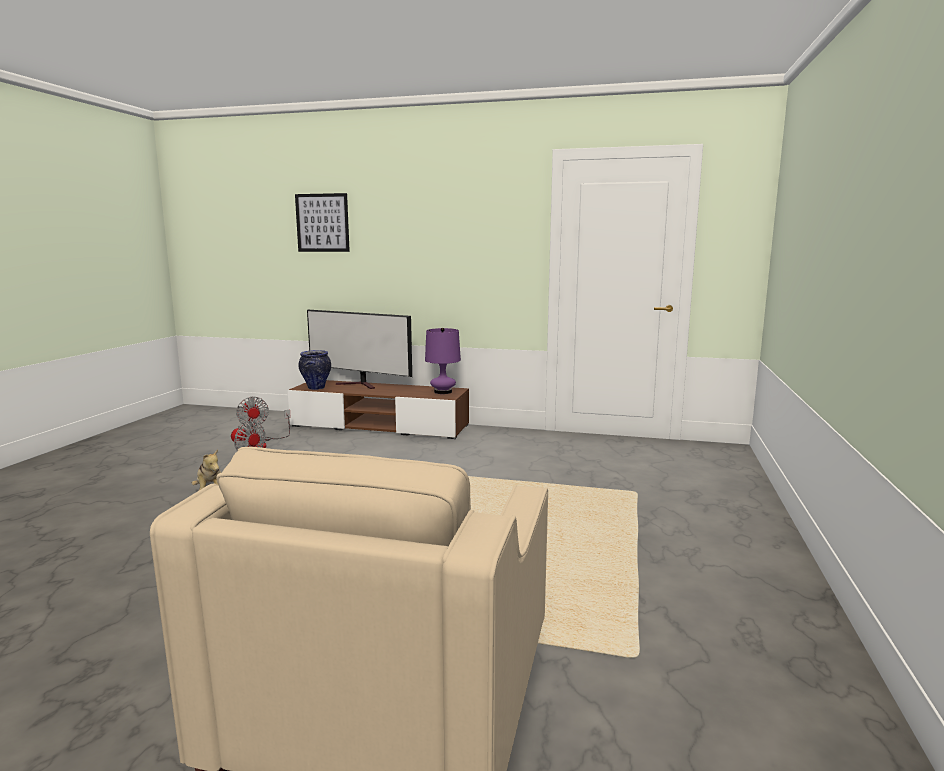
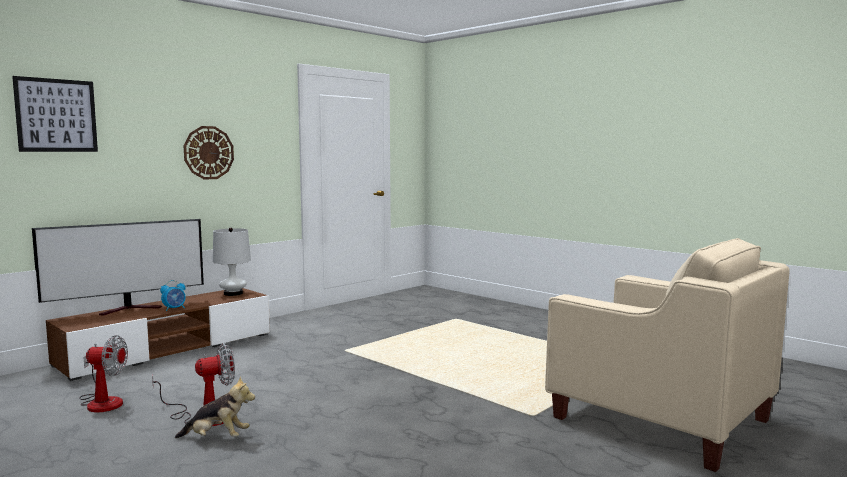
camera: 60 degrees left, 5 degrees down
vase [299,350,331,390] -> none
purple table lamp [425,328,461,394] -> white table lamp [213,228,251,296]
none -> alarm clock [160,280,186,311]
none -> wall clock [184,126,234,180]

